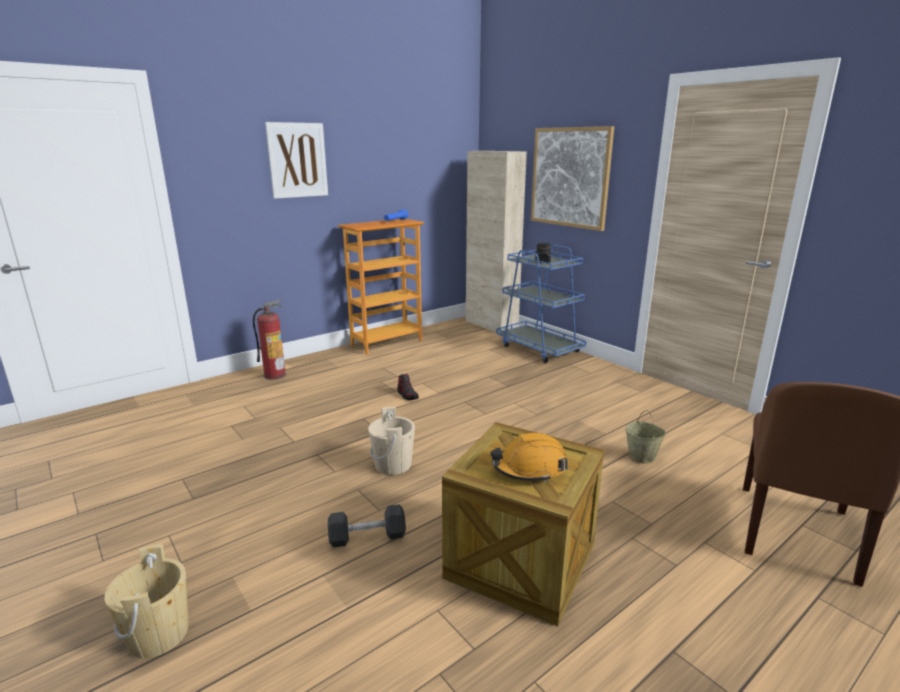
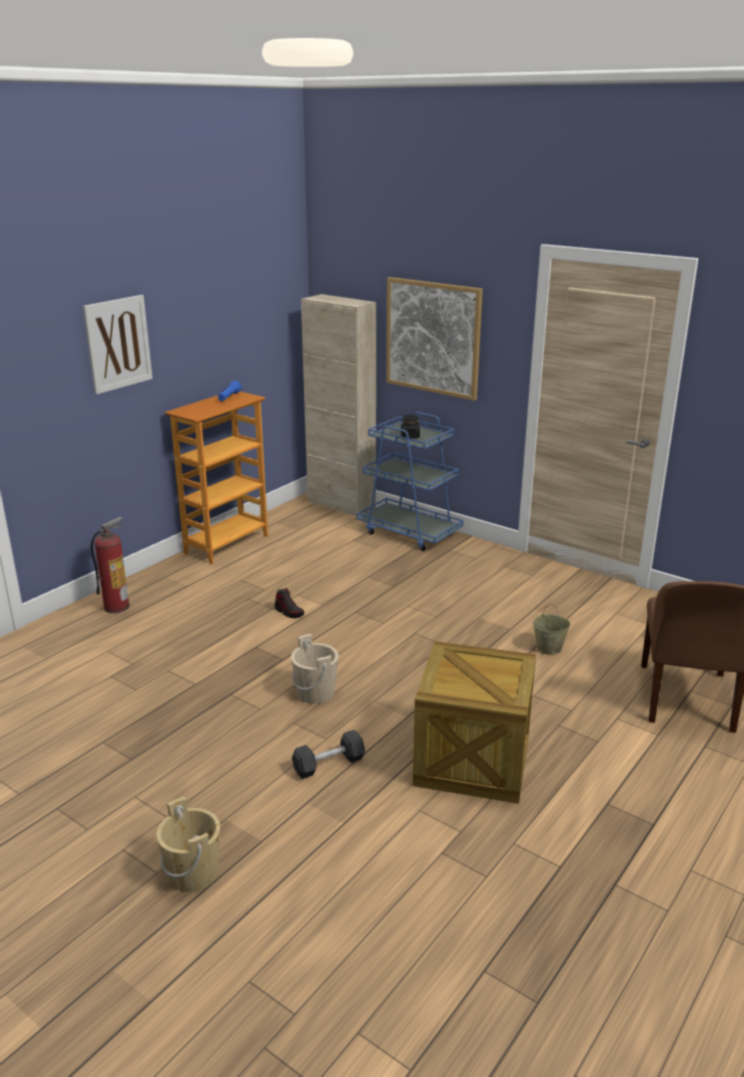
camera: 15 degrees left, 5 degrees up
orange hard hat [490,433,568,483] -> none

